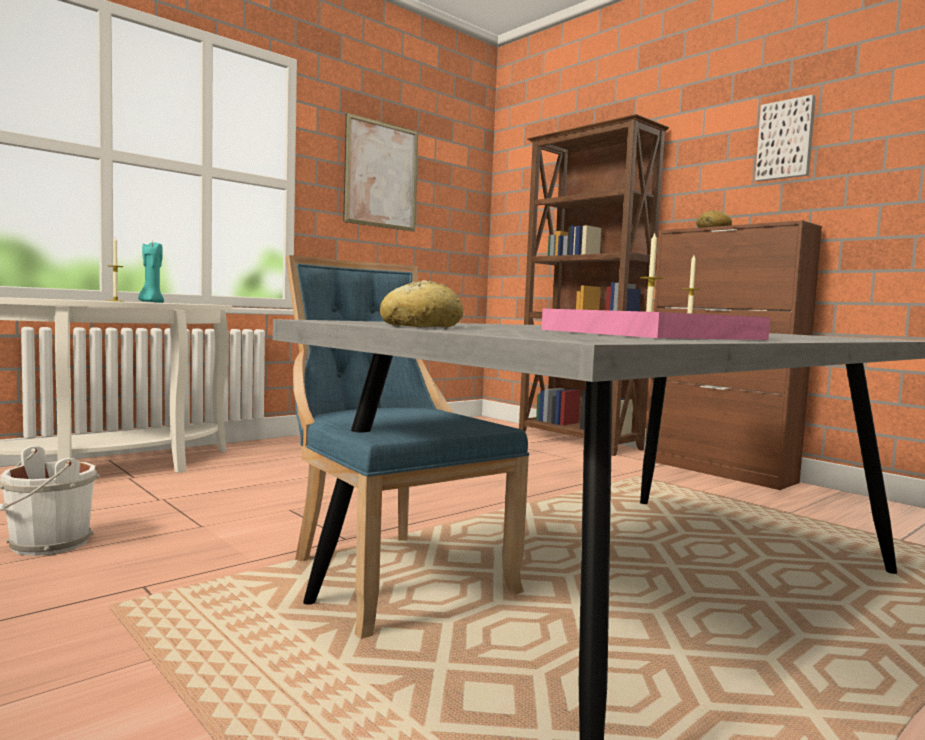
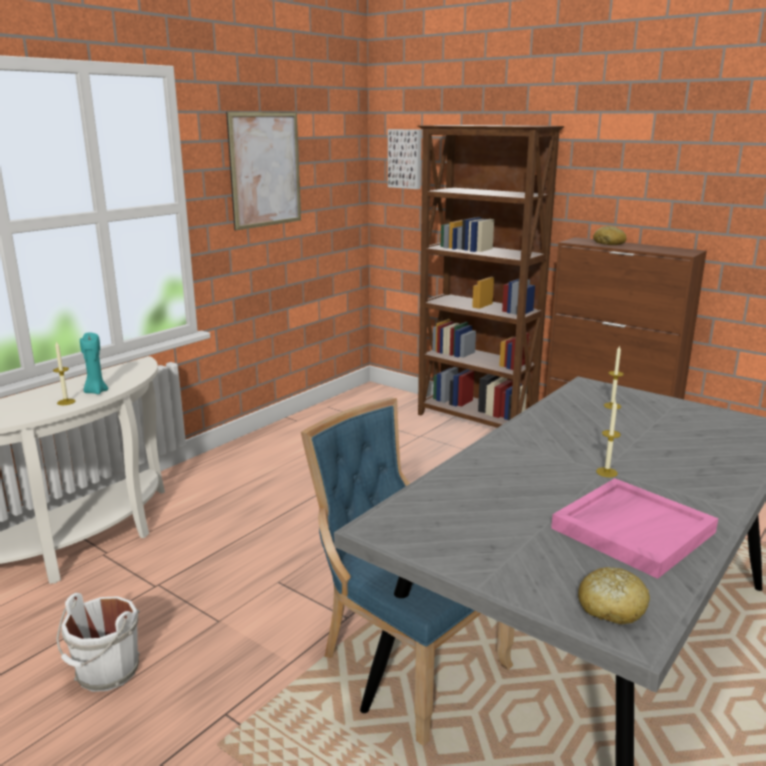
camera: 10 degrees left, 15 degrees up
bread [380,280,463,327] -> bread moved to [578,567,650,624]
picture [755,95,816,182] -> picture moved to [388,129,421,189]

